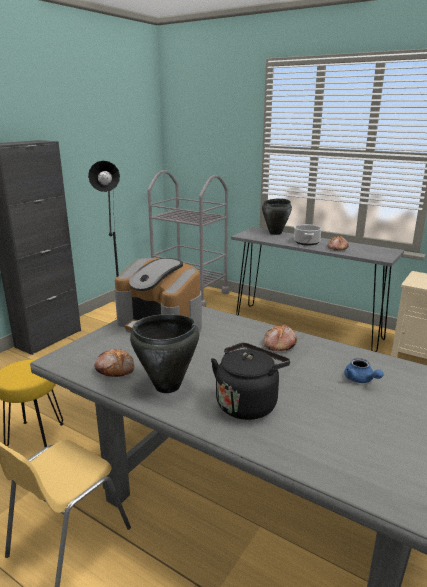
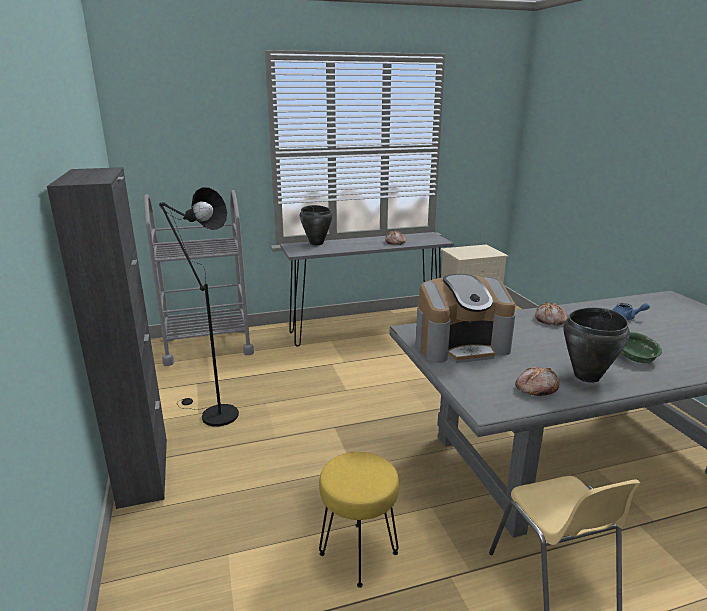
camera: 50 degrees left, 0 degrees up
black kettle [211,343,290,420] -> green bowl [620,332,662,364]
cooking pot [294,224,322,245] -> none

